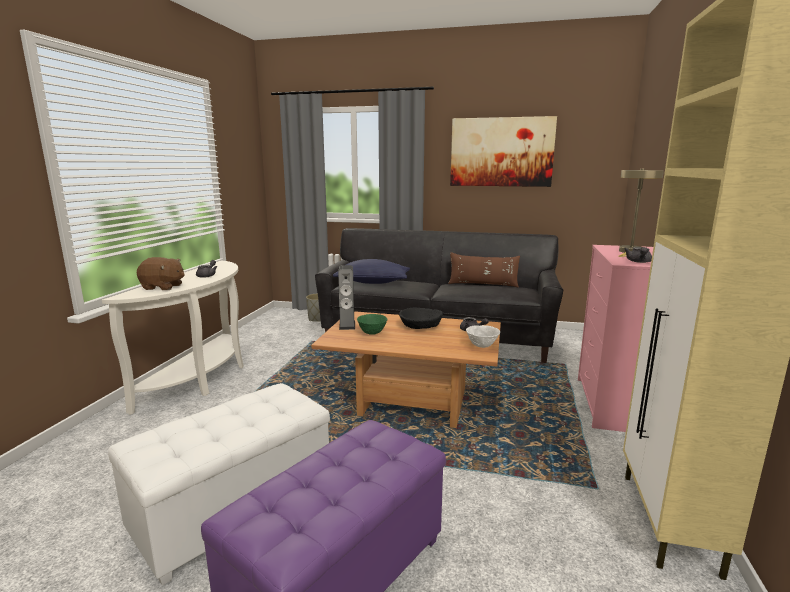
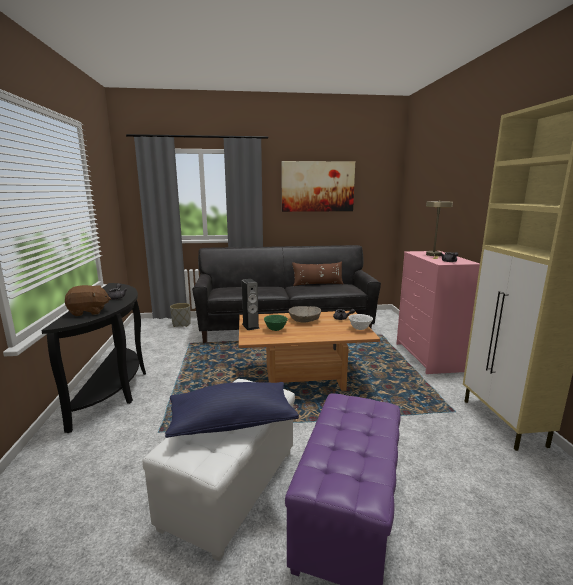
camera: 20 degrees left, 0 degrees up
white console table [102,261,244,415] -> black console table [41,283,146,433]
blue pillow [333,259,410,284] -> blue pillow moved to [165,382,299,438]
black bowl [399,307,443,329] -> beige bowl [289,306,321,323]

